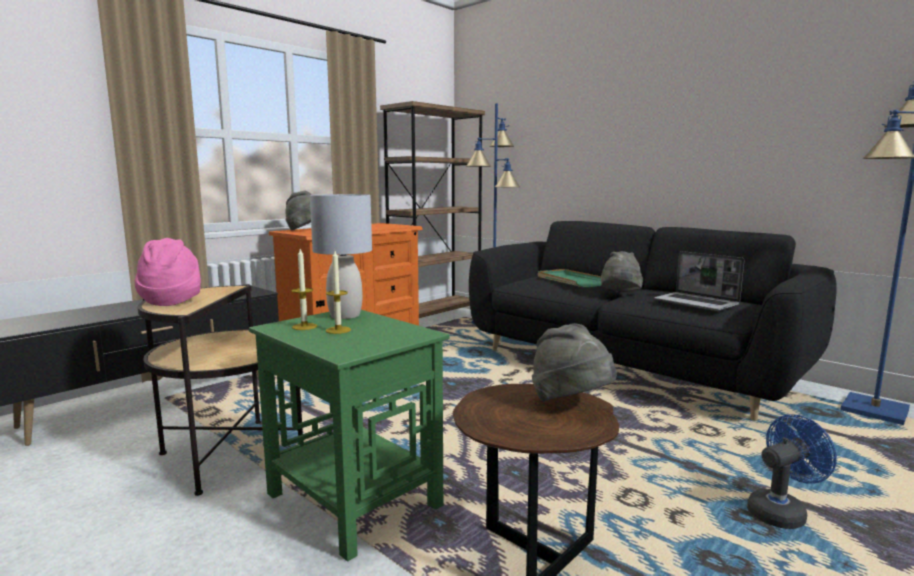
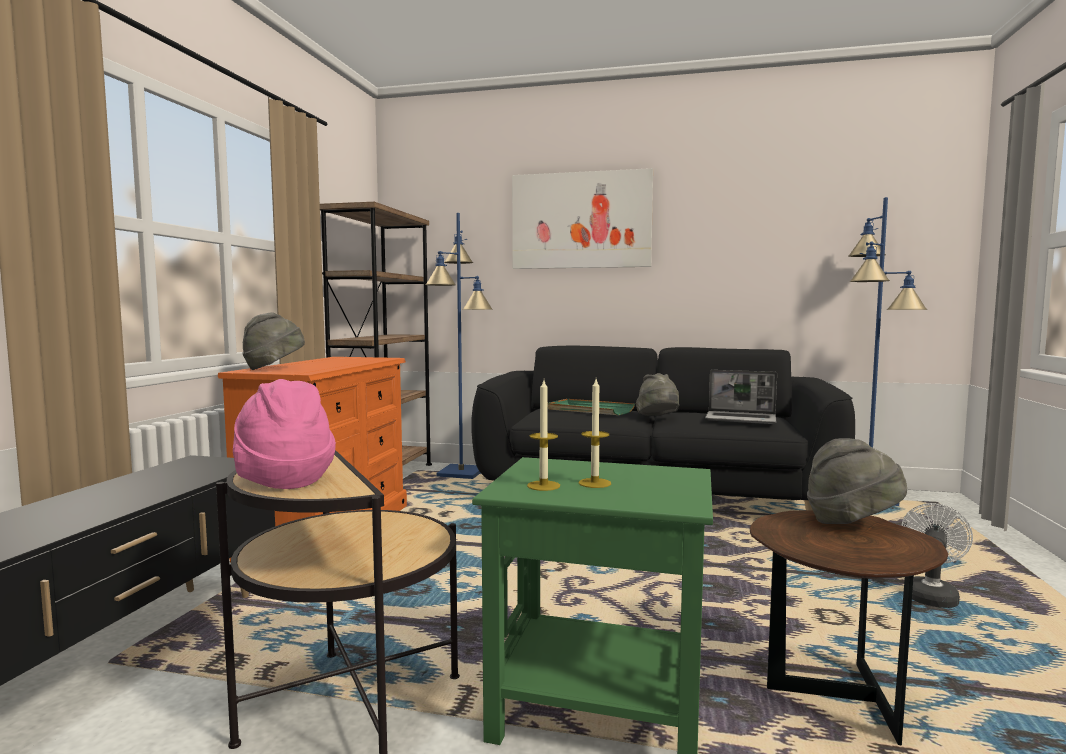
camera: 30 degrees left, 5 degrees down
grey table lamp [310,194,372,319] -> none
blue fan [747,414,837,529] -> white fan [901,503,973,608]
none -> picture [512,168,653,269]

